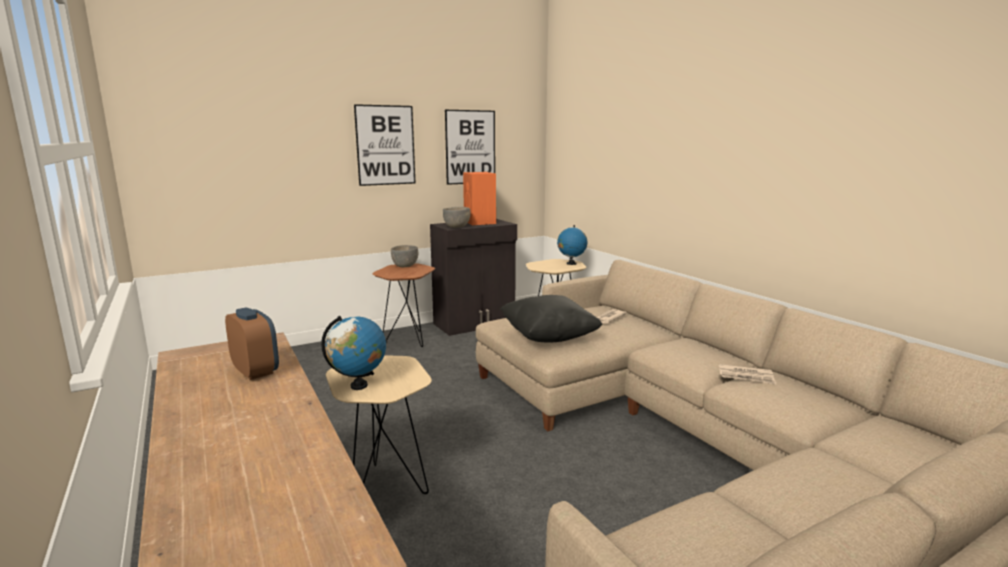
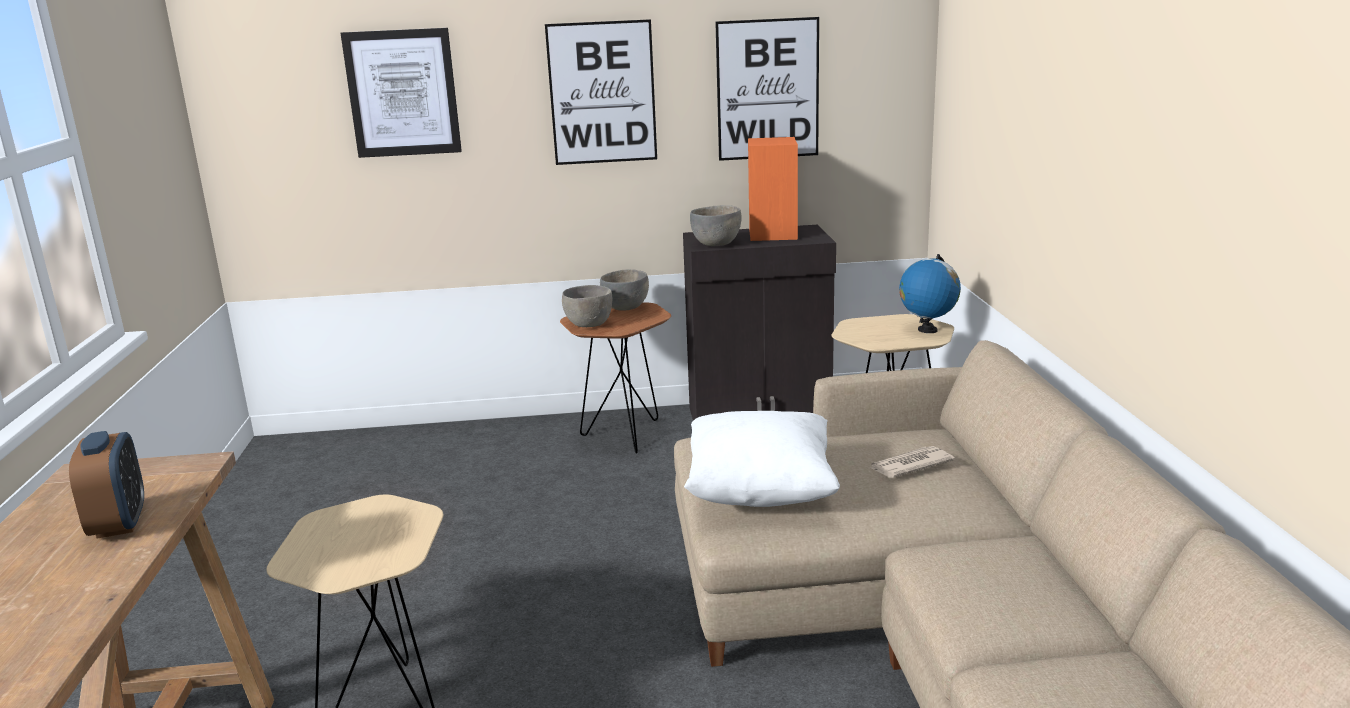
camera: 25 degrees right, 5 degrees up
globe [321,316,386,390] -> none
black pillow [500,295,602,343] -> white pillow [684,411,840,507]
newspaper [719,364,776,384] -> none
none -> picture [341,28,462,158]
none -> grey bowl [562,285,612,327]

